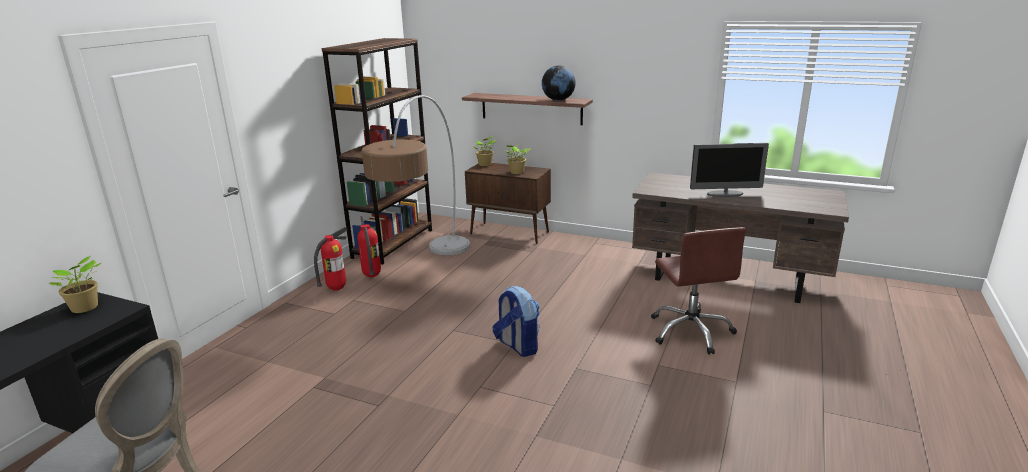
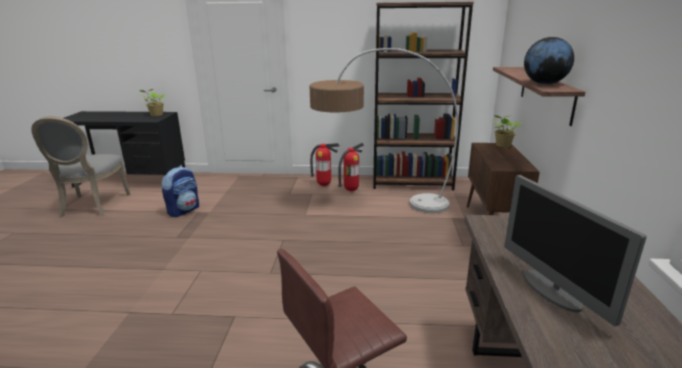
camera: 70 degrees right, 0 degrees up
backpack [493,286,540,357] -> backpack moved to [162,167,199,217]
potted plant [505,144,530,174] -> none

